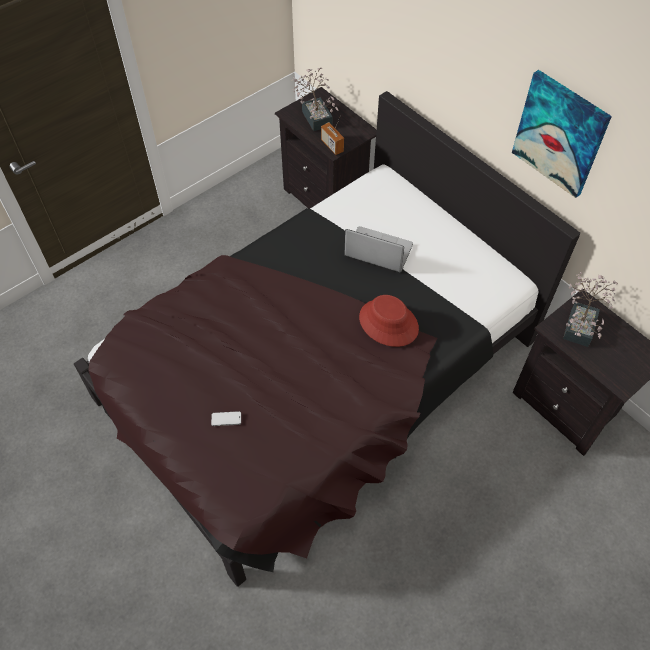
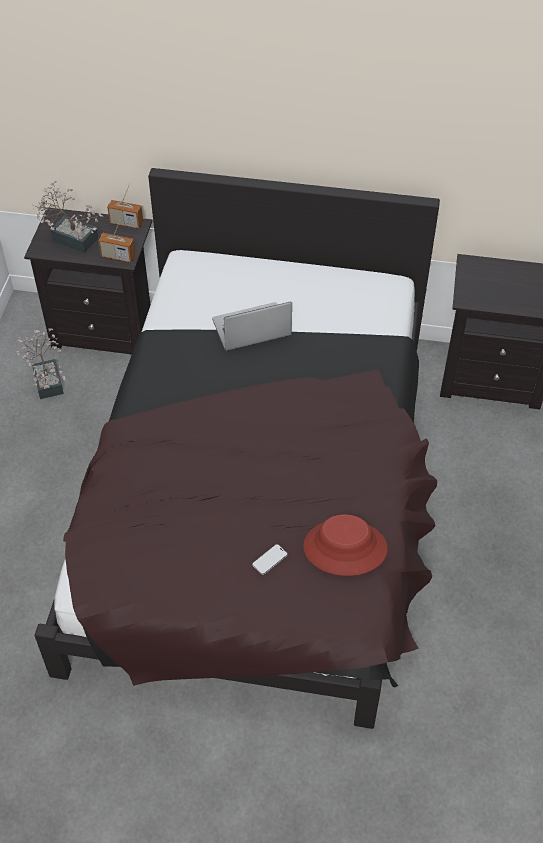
camera: 40 degrees left, 5 degrees down
red hat [359,295,419,347] -> red hat moved to [303,514,388,576]
picture [512,70,612,198] -> none
potted plant [563,272,618,347] -> potted plant moved to [17,328,66,399]
none -> radio [107,183,143,229]

